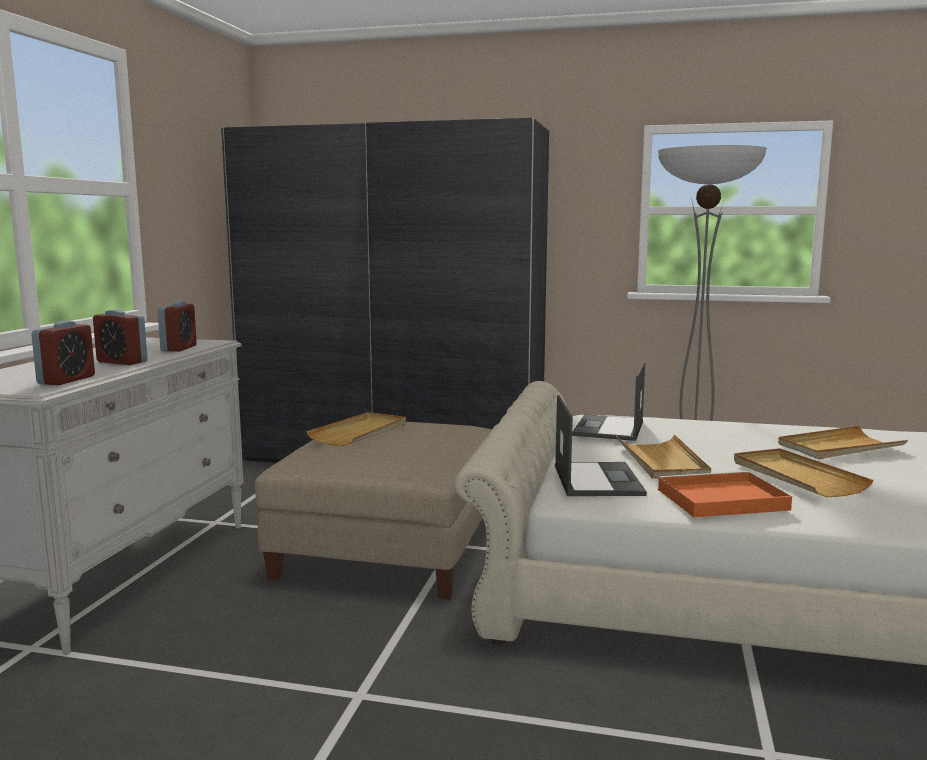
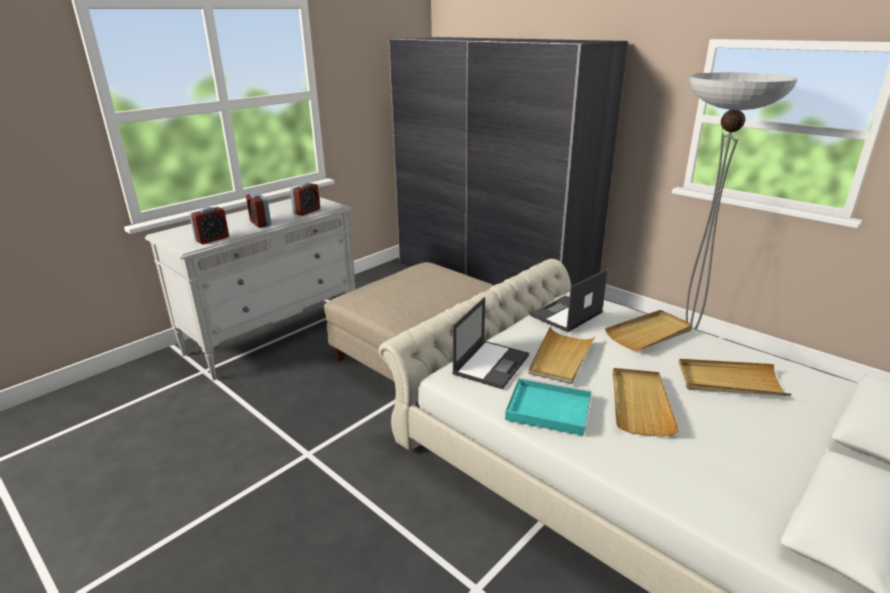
camera: 30 degrees right, 15 degrees up
beige tray [306,412,406,446] -> beige tray moved to [605,310,693,351]
orange tray [658,471,792,518] -> turquoise tray [505,377,591,436]

